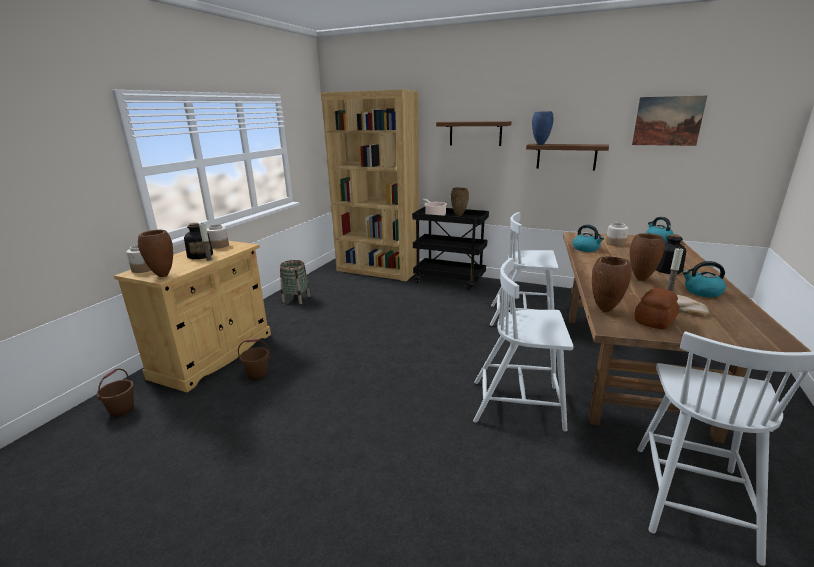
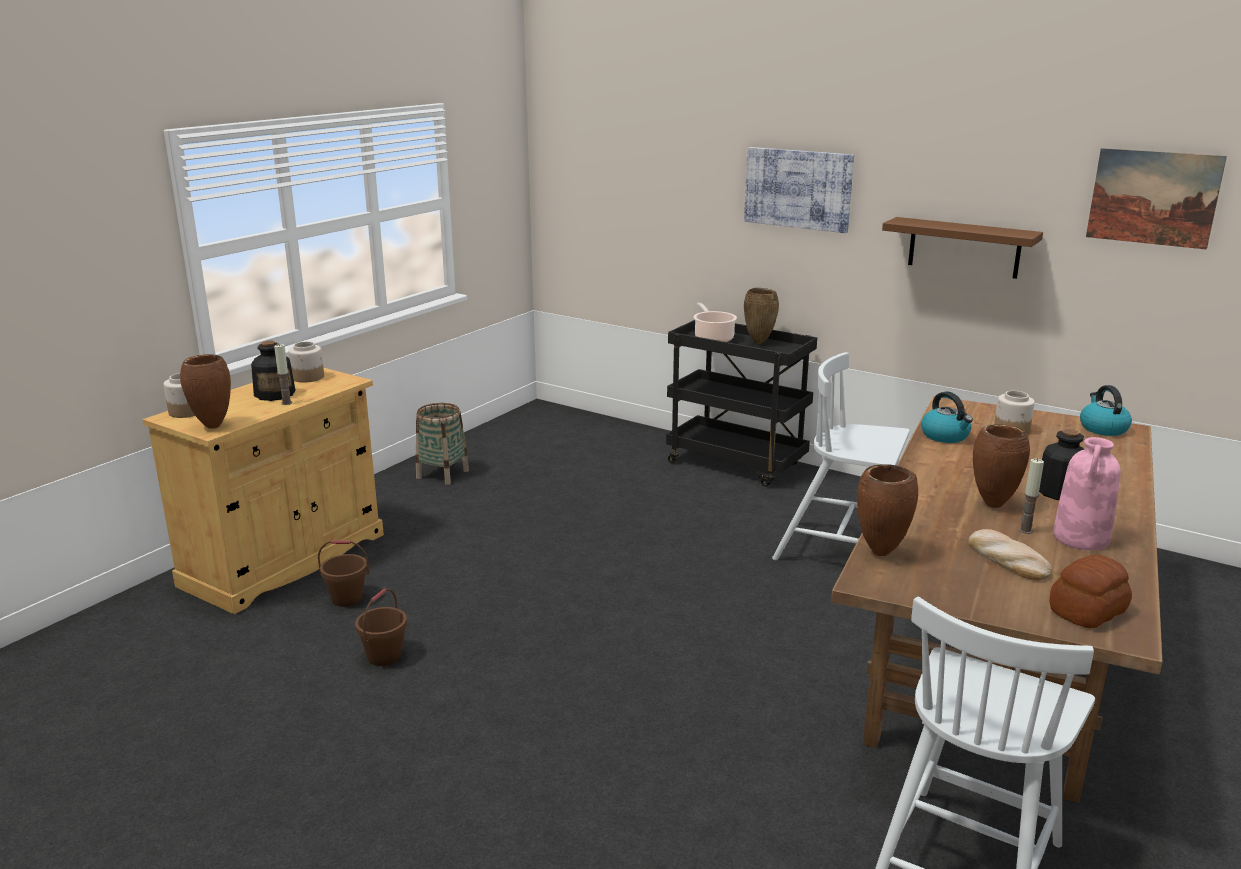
camera: 10 degrees right, 0 degrees up
brown bucket [97,369,134,417] -> brown bucket moved to [355,589,407,666]
brown bookcase [320,89,420,281] -> none
brown shelf [436,121,512,146] -> picture [744,147,854,233]
white chair [473,258,574,432] -> none
blue vase [532,111,554,145] -> none
bread [635,288,679,330] -> bread moved to [1049,555,1132,629]
kettle [682,261,726,298] -> pink vase [1053,437,1121,550]

